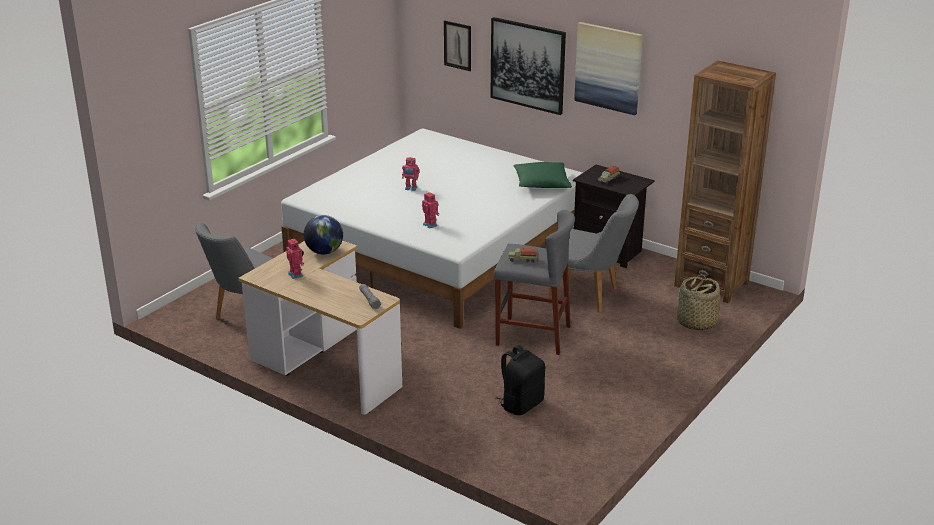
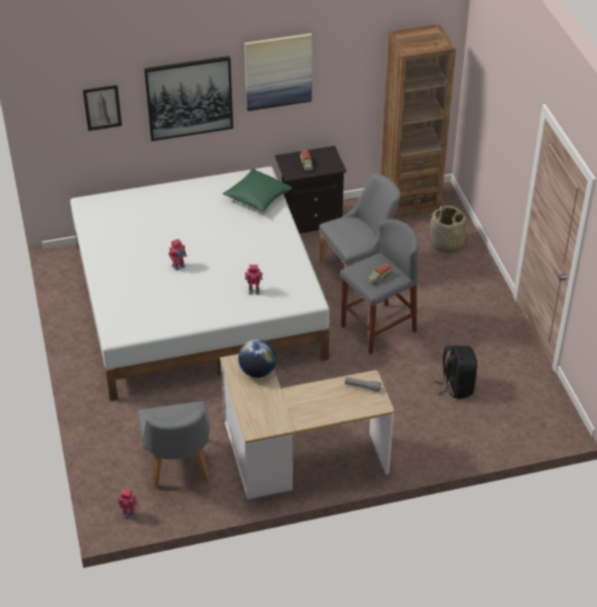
camera: 50 degrees left, 15 degrees up
toy robot [286,239,304,279] -> toy robot moved to [118,489,138,520]

